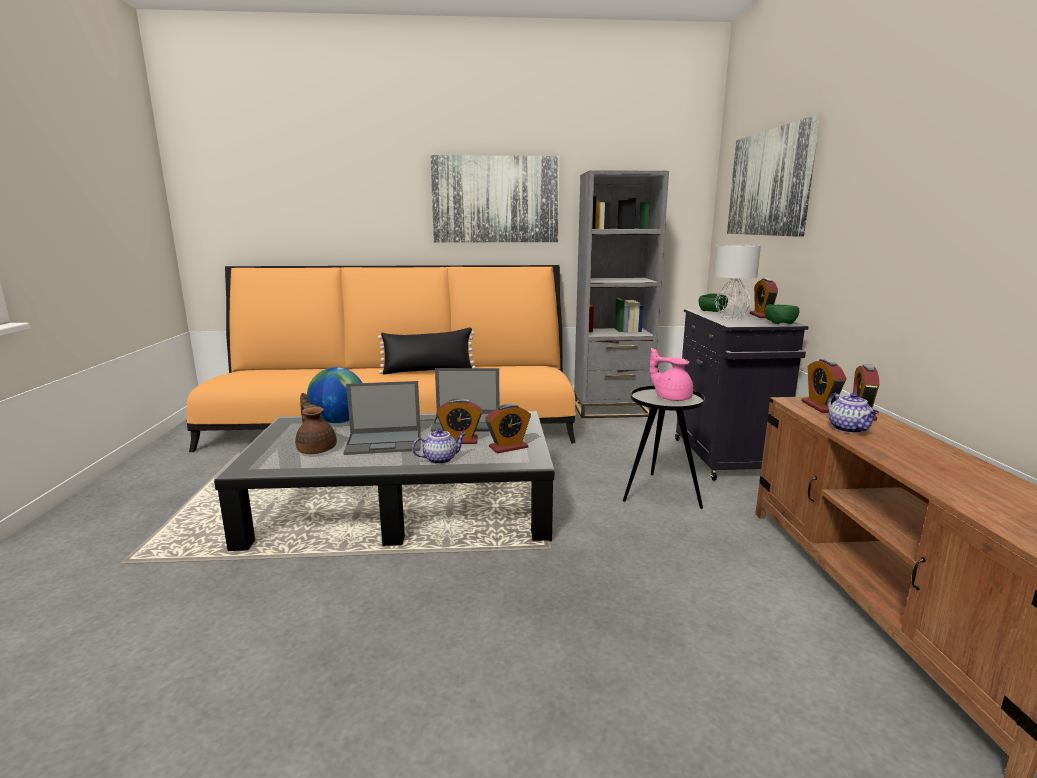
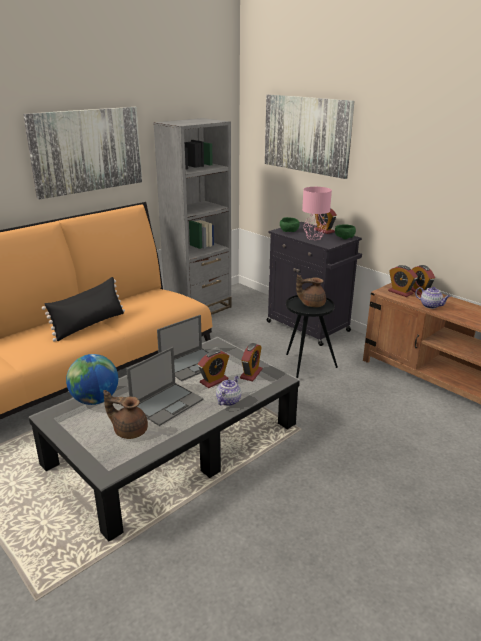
camera: 40 degrees left, 10 degrees up
pink teapot [649,348,693,401] -> brown teapot [296,274,326,307]
grey table lamp [714,245,761,320] -> pink table lamp [302,187,332,240]

